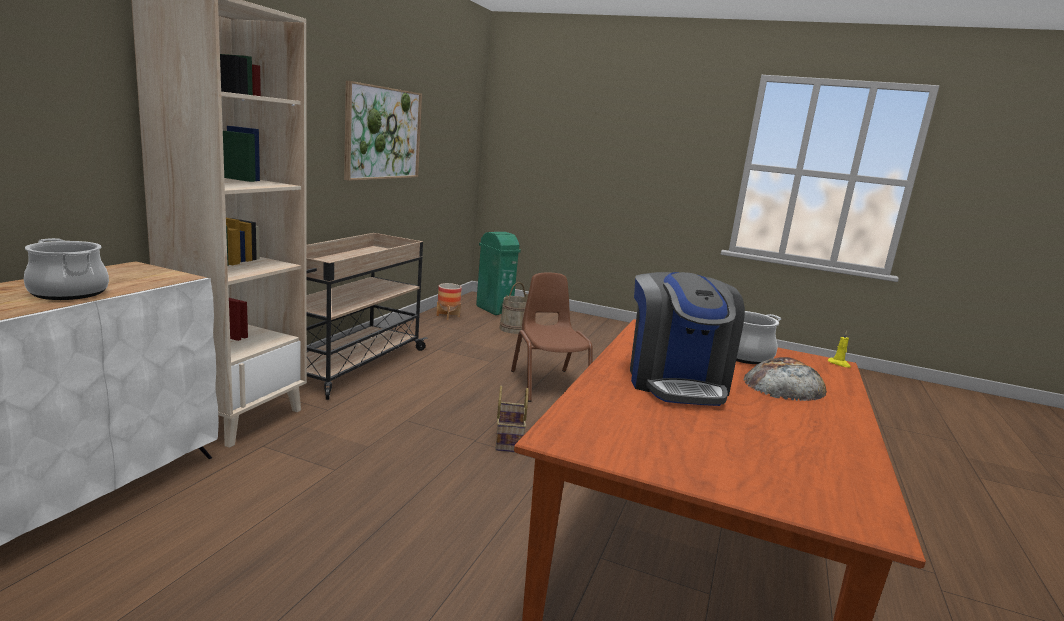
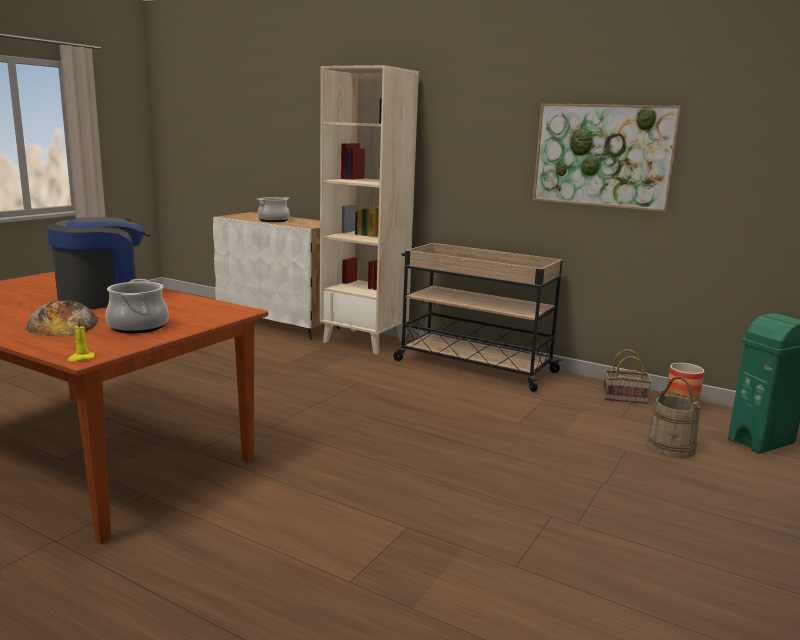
camera: 100 degrees right, 0 degrees up
basket [495,386,529,452] -> basket moved to [603,349,652,404]
brown chair [511,272,593,402] -> none
coffee machine [630,272,745,406] -> coffee machine turned 135 degrees clockwise [46,217,151,309]

